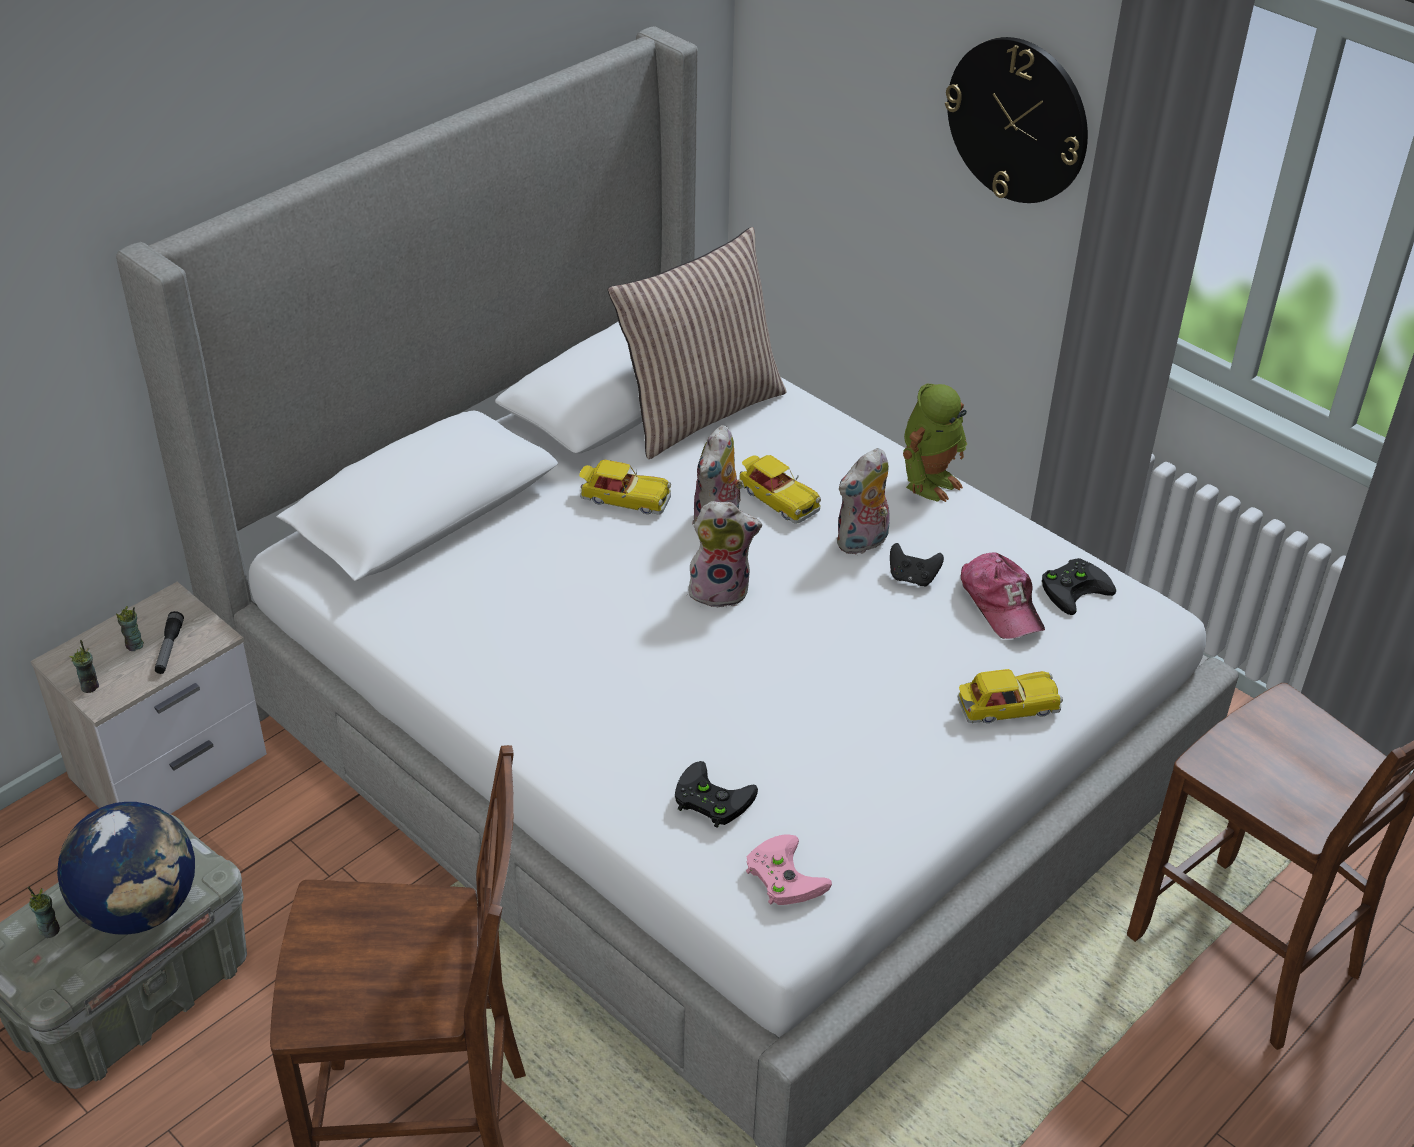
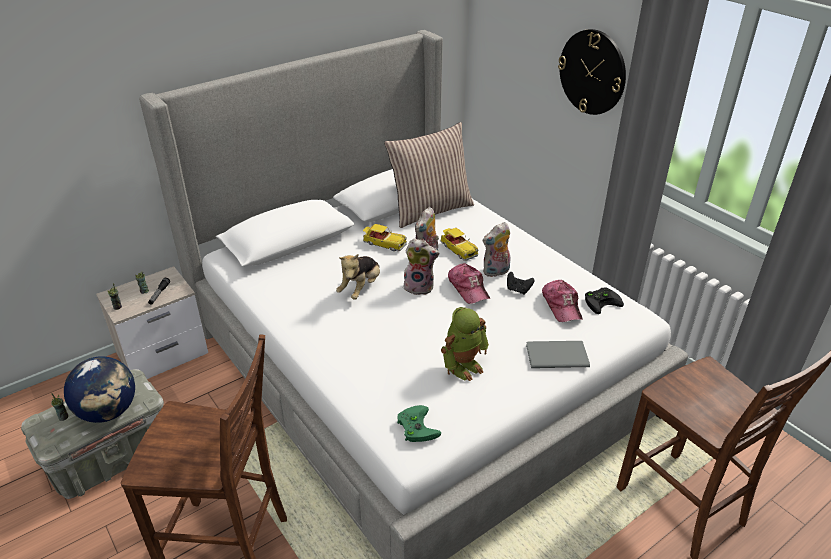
camera: 10 degrees right, 5 degrees down
black game controller [675,761,758,828] -> none
pink game controller [746,834,832,905] -> green game controller [397,405,441,442]
toy robot [903,384,967,502] -> toy robot moved to [441,307,489,381]
toy car [958,669,1063,723] -> grey book [526,341,590,368]
none -> plush toy [336,254,380,300]
none -> cap [448,263,490,304]

